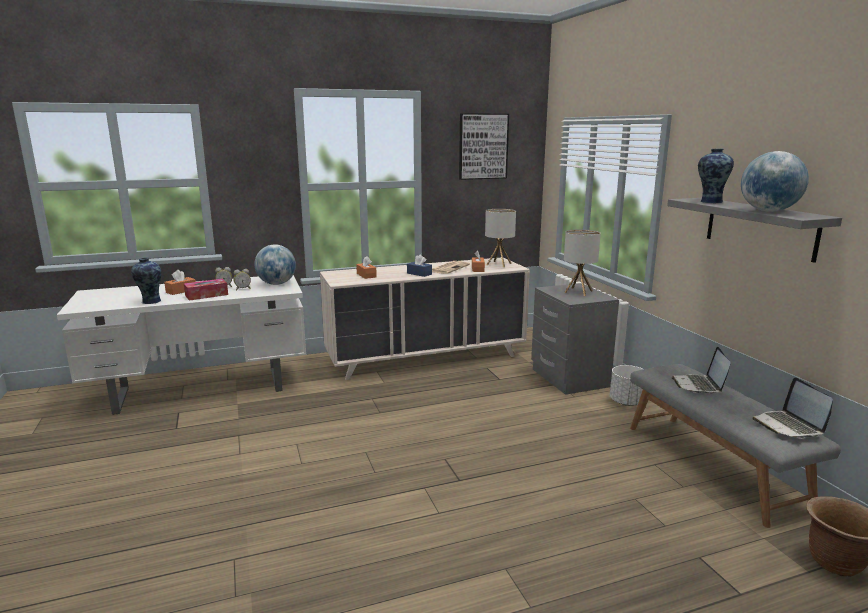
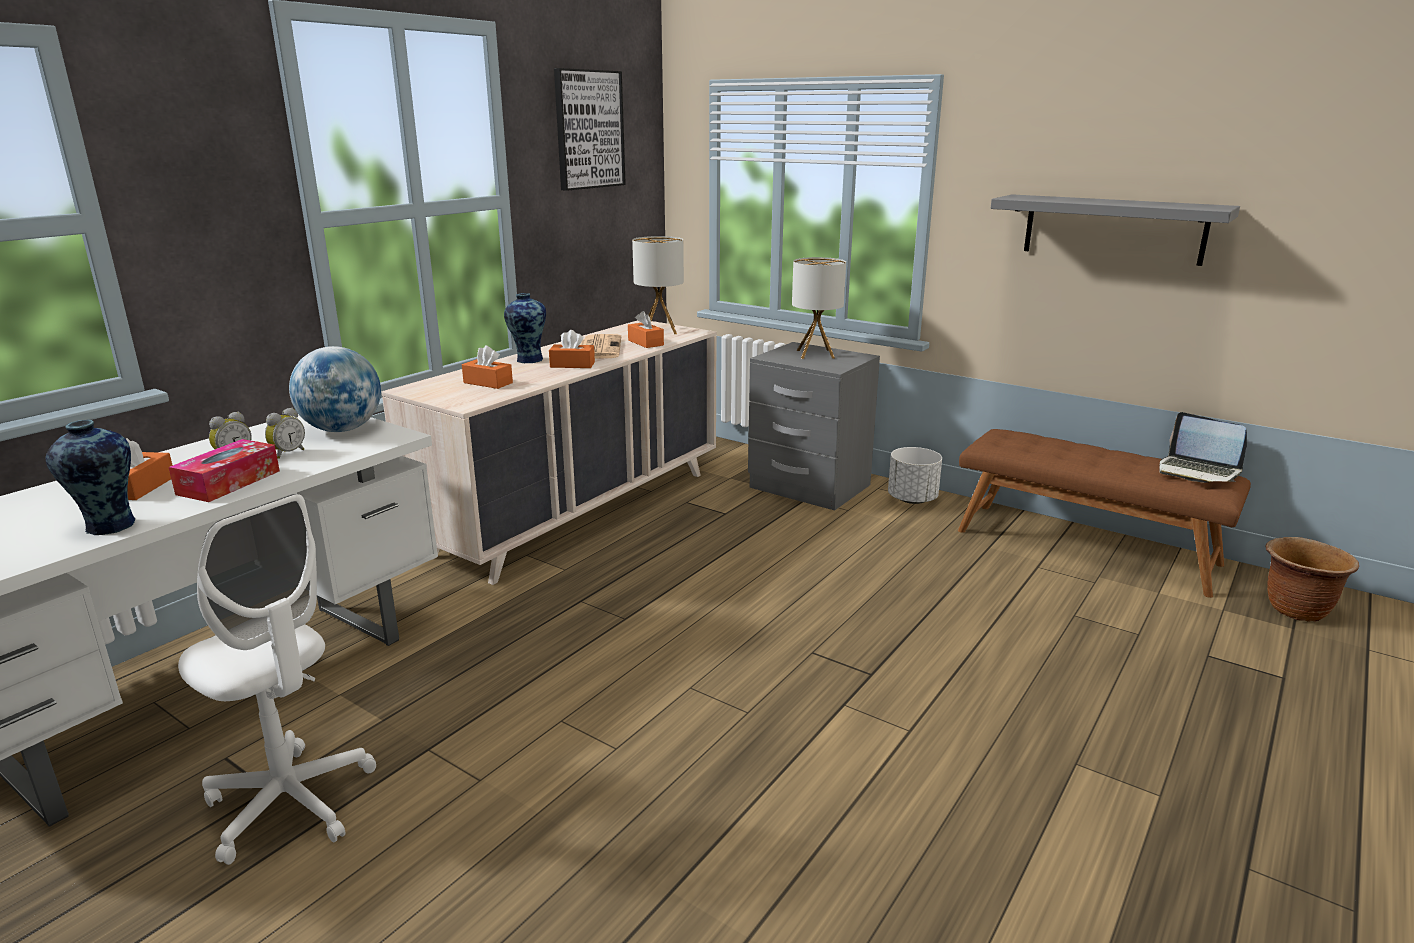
camera: 35 degrees left, 5 degrees up
blue tissue box [407,255,432,277] -> orange tissue box [549,330,595,368]
grey bench [630,364,841,528] -> brown bench [958,429,1251,598]
laptop [672,347,731,393] -> none
vase [698,149,734,203] -> vase moved to [504,293,546,363]
globe [741,151,809,212] -> none
none -> white office chair [178,494,376,865]

